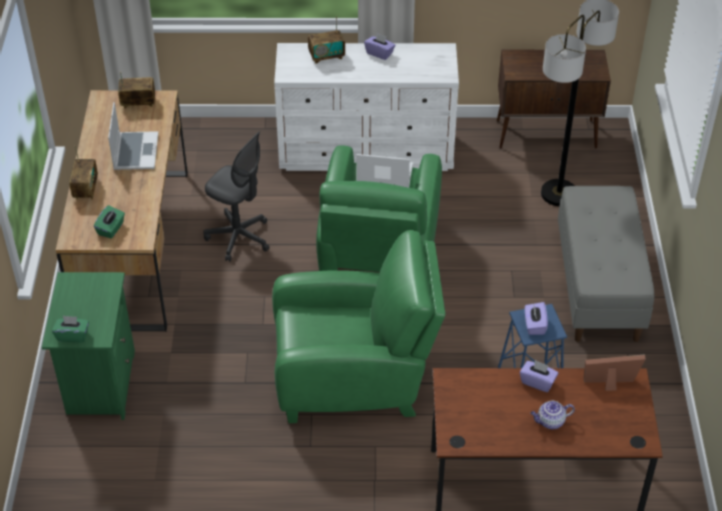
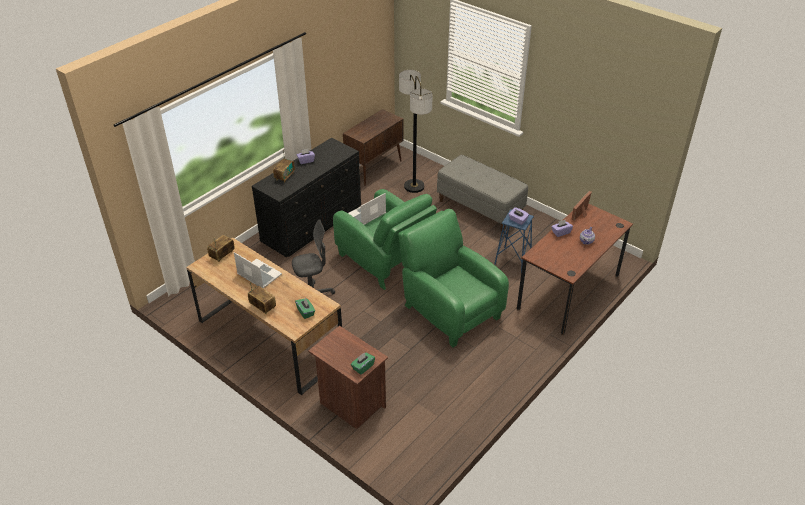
camera: 50 degrees left, 5 degrees down
green nightstand [42,272,135,420] -> brown nightstand [308,326,388,429]
green armchair [272,230,445,423] -> green armchair turned 75 degrees counterclockwise [398,209,509,348]
white dresser [274,43,459,171] -> black dresser [252,138,361,257]

